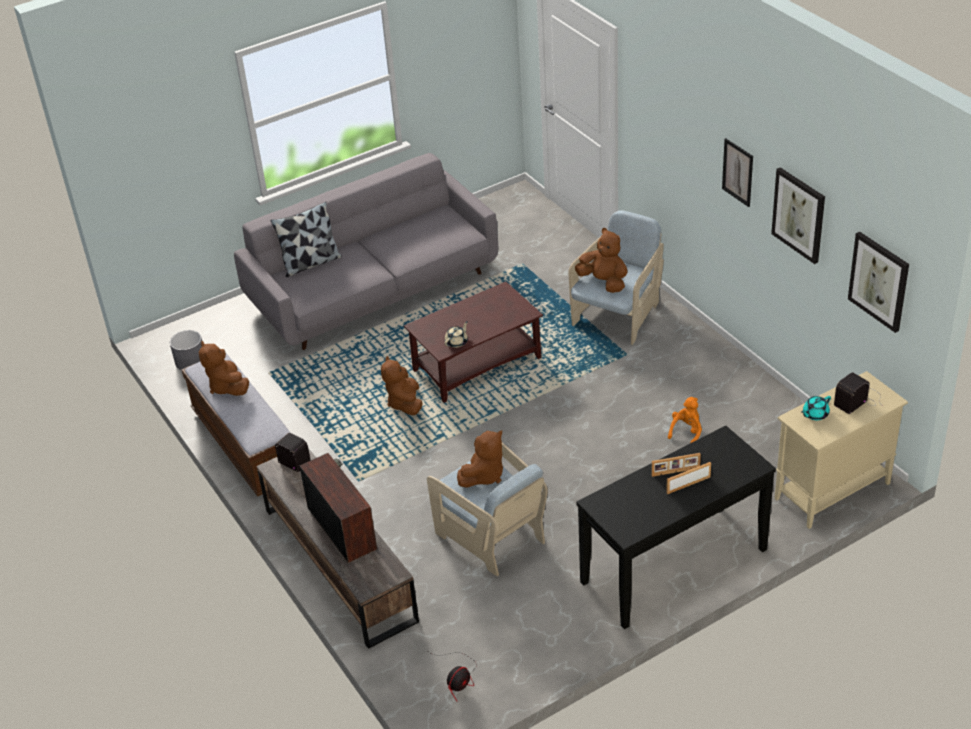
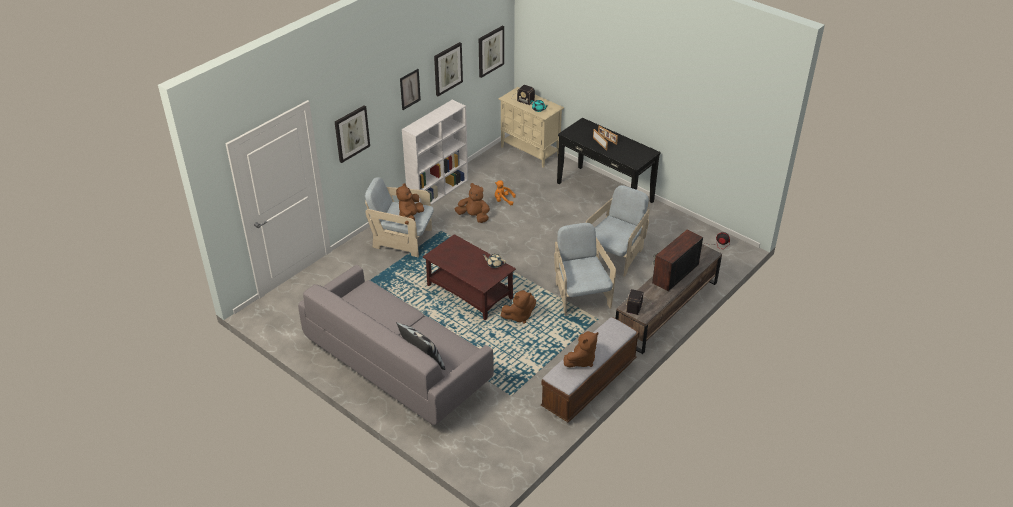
camera: 110 degrees left, 0 degrees up
grey planter [170,330,202,370] -> none
brown plush toy [457,430,503,488] -> brown plush toy moved to [455,183,490,223]
none -> picture [335,105,370,163]
none -> white bookcase [402,100,468,205]
none -> beige armchair [554,223,616,316]

